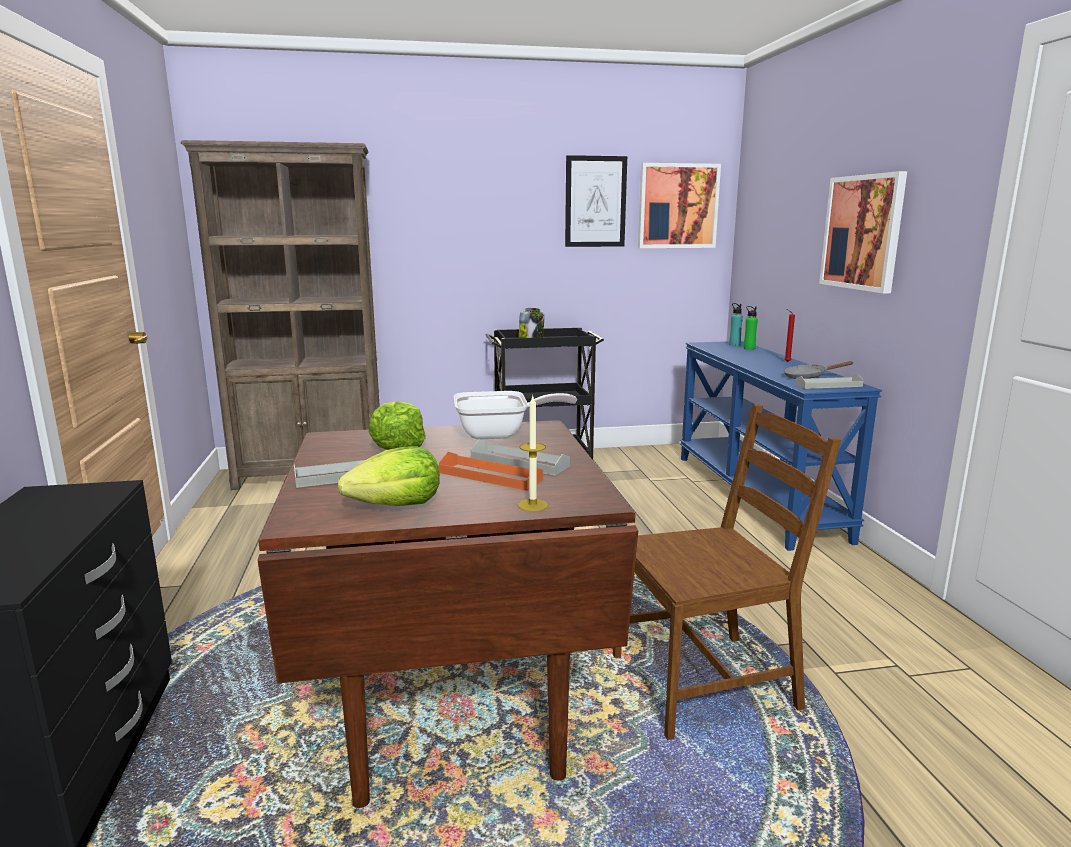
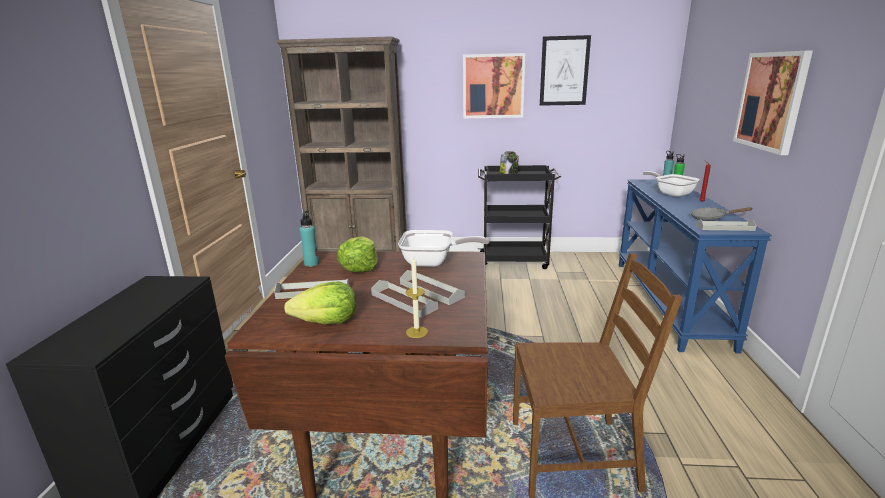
camera: 15 degrees right, 5 degrees up
orange tray [439,452,543,491] -> grey tray [371,280,438,318]
picture [638,163,721,248] -> picture moved to [463,53,525,118]
none -> turquoise bottle [299,210,319,267]
none -> frying pan [643,171,700,197]

